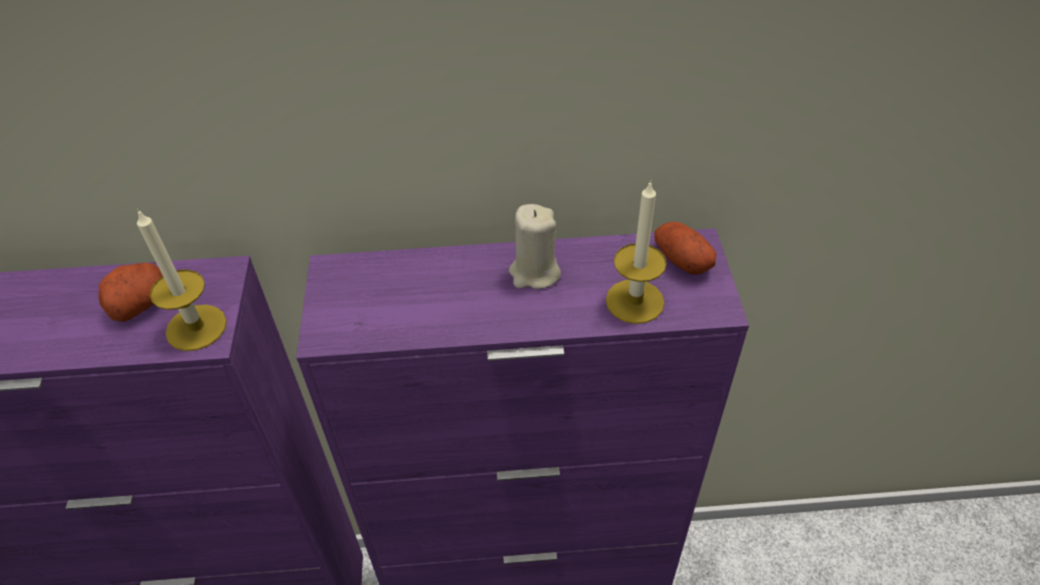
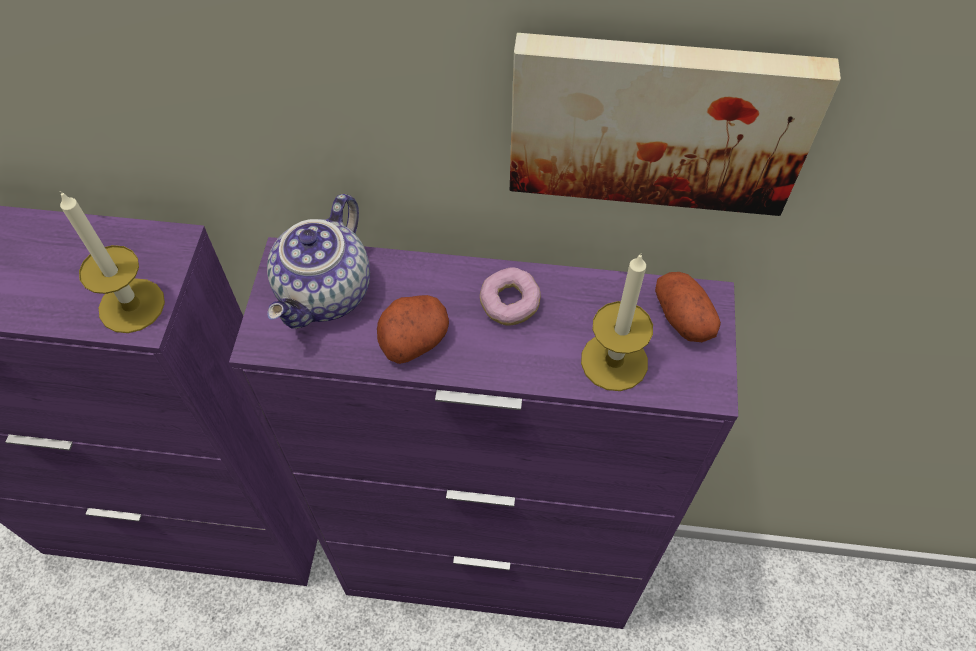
camera: 10 degrees right, 10 degrees up
potato [98,263,163,322] -> potato moved to [377,295,449,364]
beige candle [509,204,561,289] -> donut [480,267,541,326]
none -> teapot [267,194,370,329]
none -> picture [510,33,841,216]

